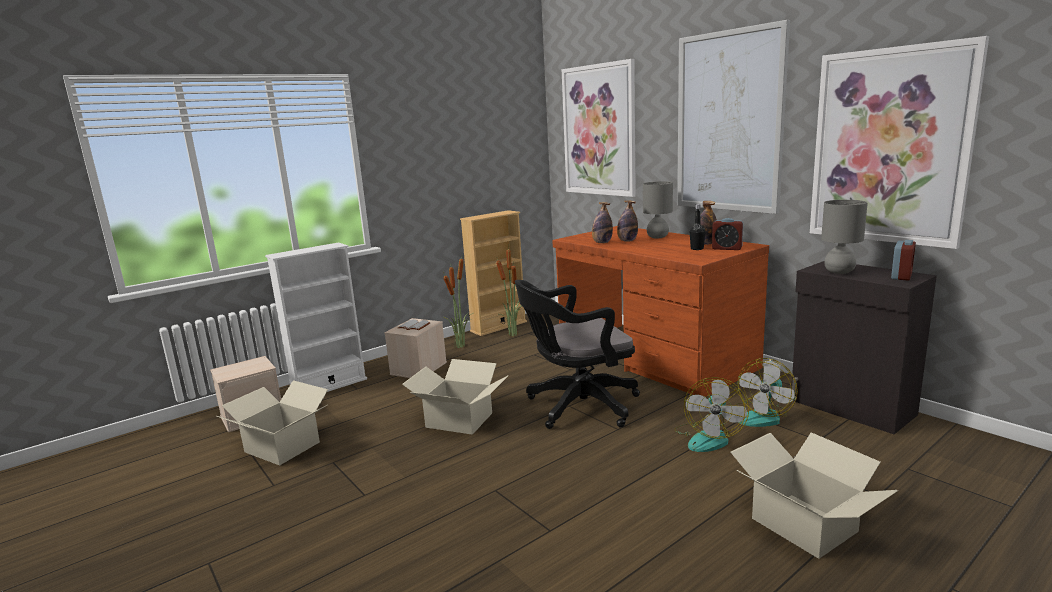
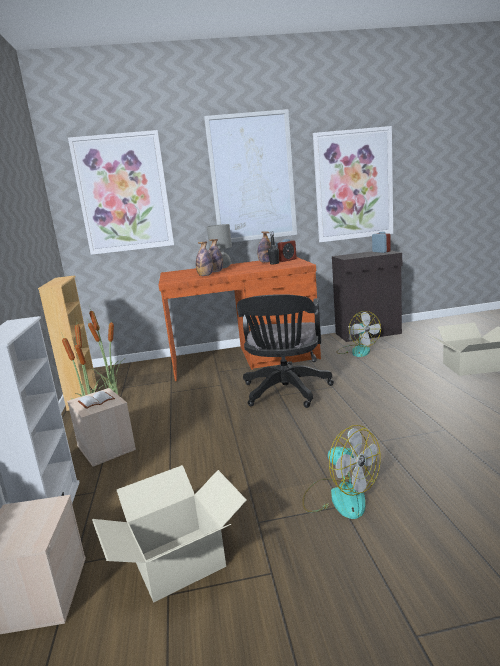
camera: 60 degrees left, 0 degrees up
cardboard box [402,359,509,435] -> none
fan [674,377,749,452] -> fan moved to [302,425,381,519]
grey table lamp [821,200,868,274] -> none

